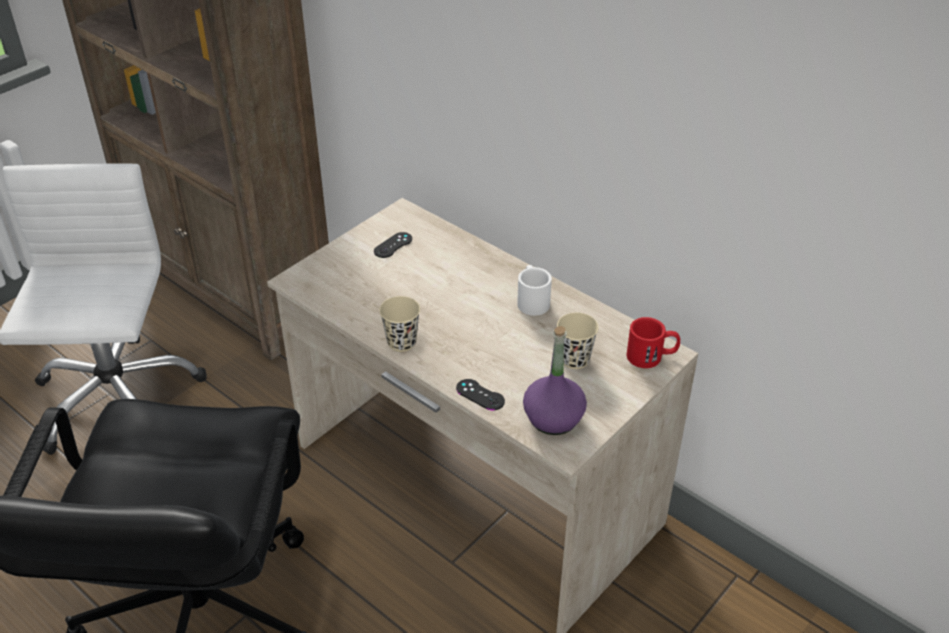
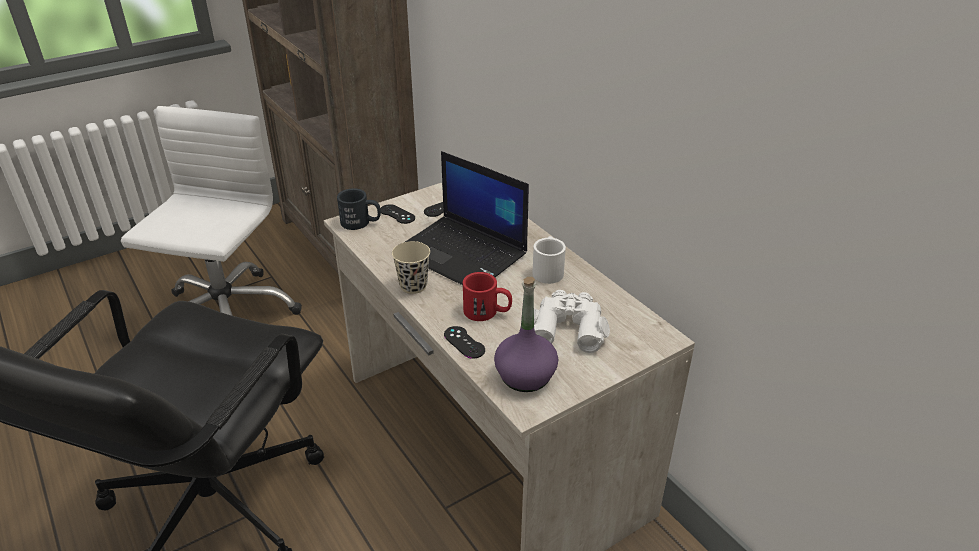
camera: 15 degrees right, 5 degrees down
beige cup [557,313,599,369] -> white binoculars [534,290,610,353]
red mug [627,317,680,368] -> red mug moved to [463,272,512,321]
none -> black mug [337,188,381,230]
none -> black game controller [381,204,415,224]
none -> laptop [405,151,529,285]

